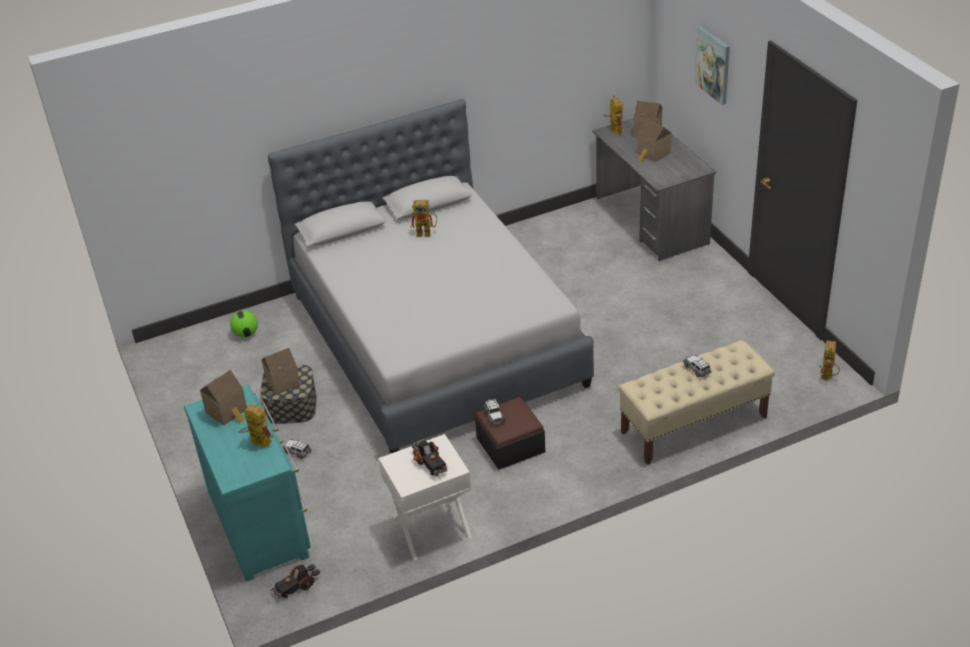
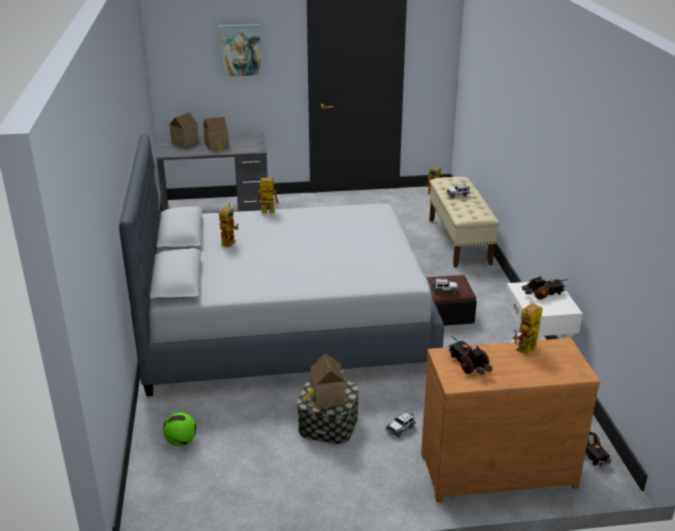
camera: 75 degrees left, 10 degrees down
turquoise dresser [184,384,311,582] -> brown dresser [421,338,600,503]
toy house [200,370,246,425] -> toy truck [448,336,493,375]
toy robot [603,95,623,135] -> toy robot moved to [254,177,279,213]

